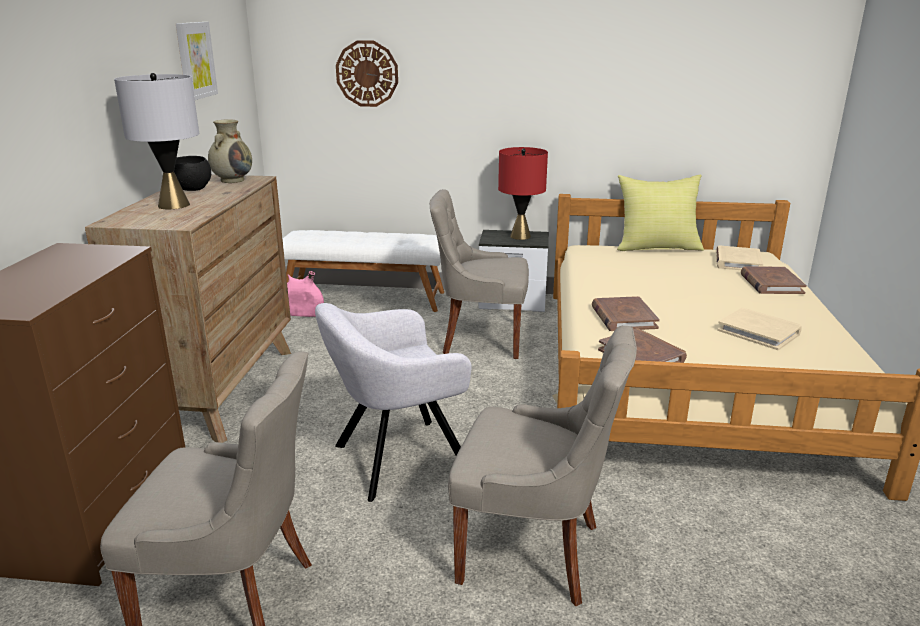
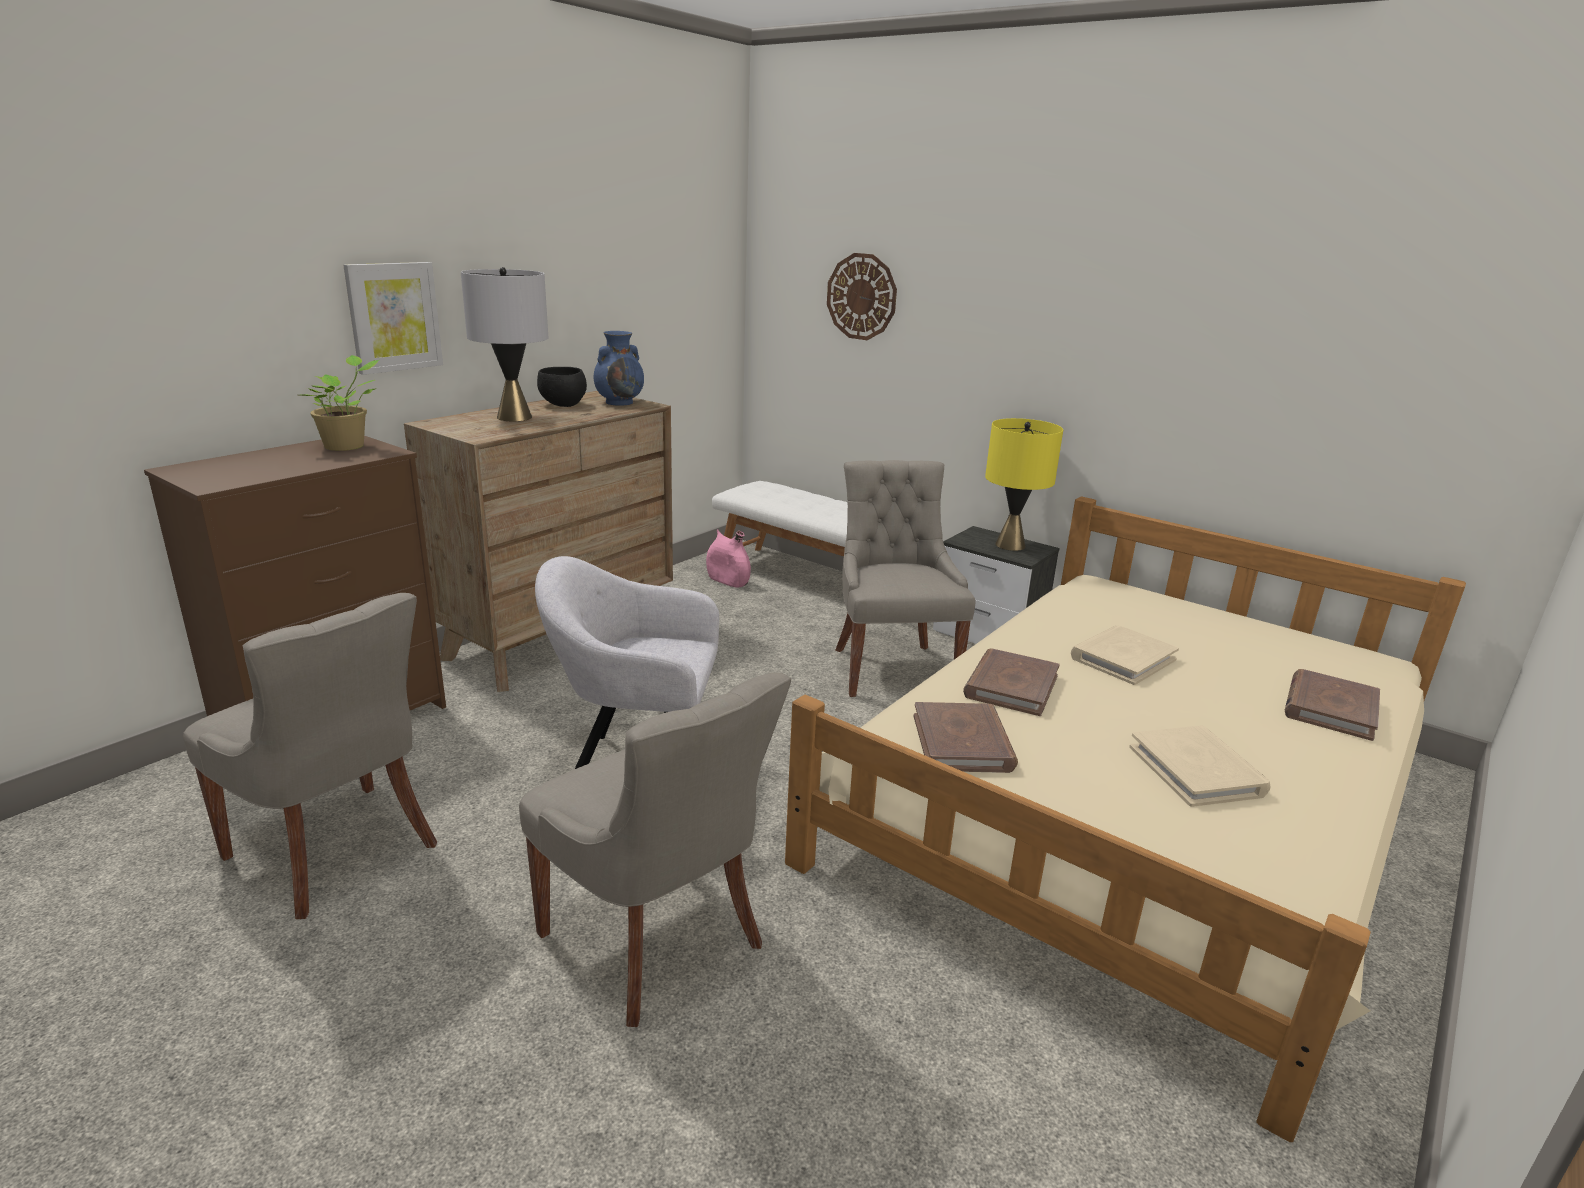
camera: 30 degrees right, 0 degrees up
picture [176,22,218,100] -> picture moved to [343,262,443,375]
beige vase [208,119,252,183] -> blue vase [594,331,644,406]
grey chair [429,189,529,359] -> grey chair turned 45 degrees clockwise [835,460,976,697]
red table lamp [498,147,548,240] -> yellow table lamp [985,418,1063,551]
yellow pillow [617,174,704,251] -> none
beige book [716,246,763,270] -> beige book moved to [1071,625,1179,685]
none -> potted plant [300,355,379,451]

